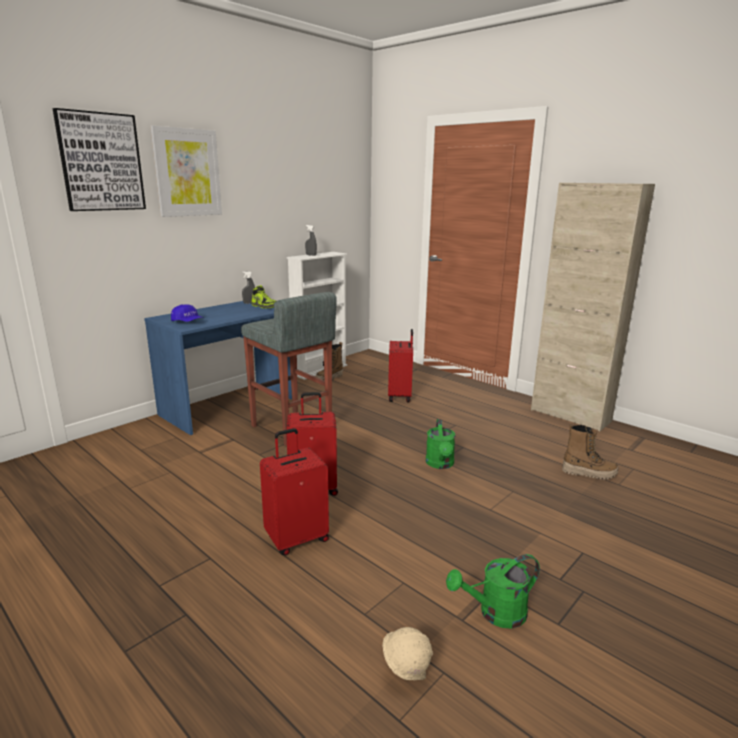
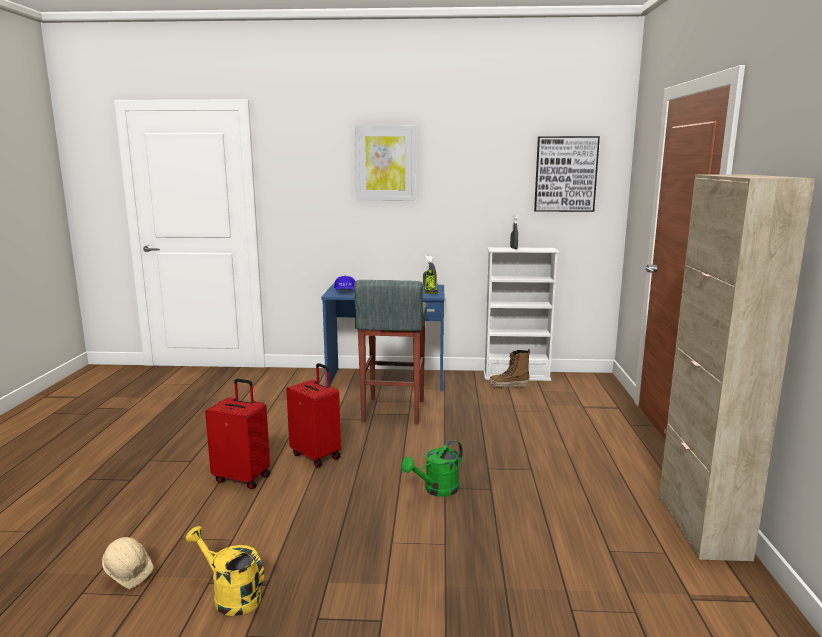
camera: 50 degrees right, 5 degrees down
picture [52,108,146,211] -> picture moved to [534,136,600,212]
red suitcase [388,329,413,402] -> none
green watering can [446,554,540,629] -> yellow watering can [186,526,264,616]
boot [562,424,618,479] -> none

